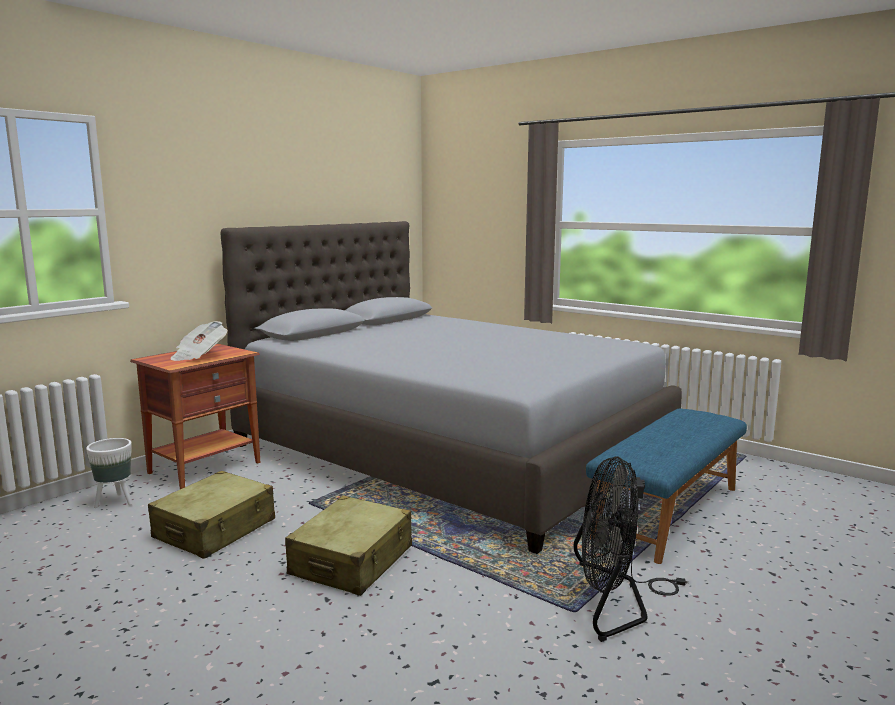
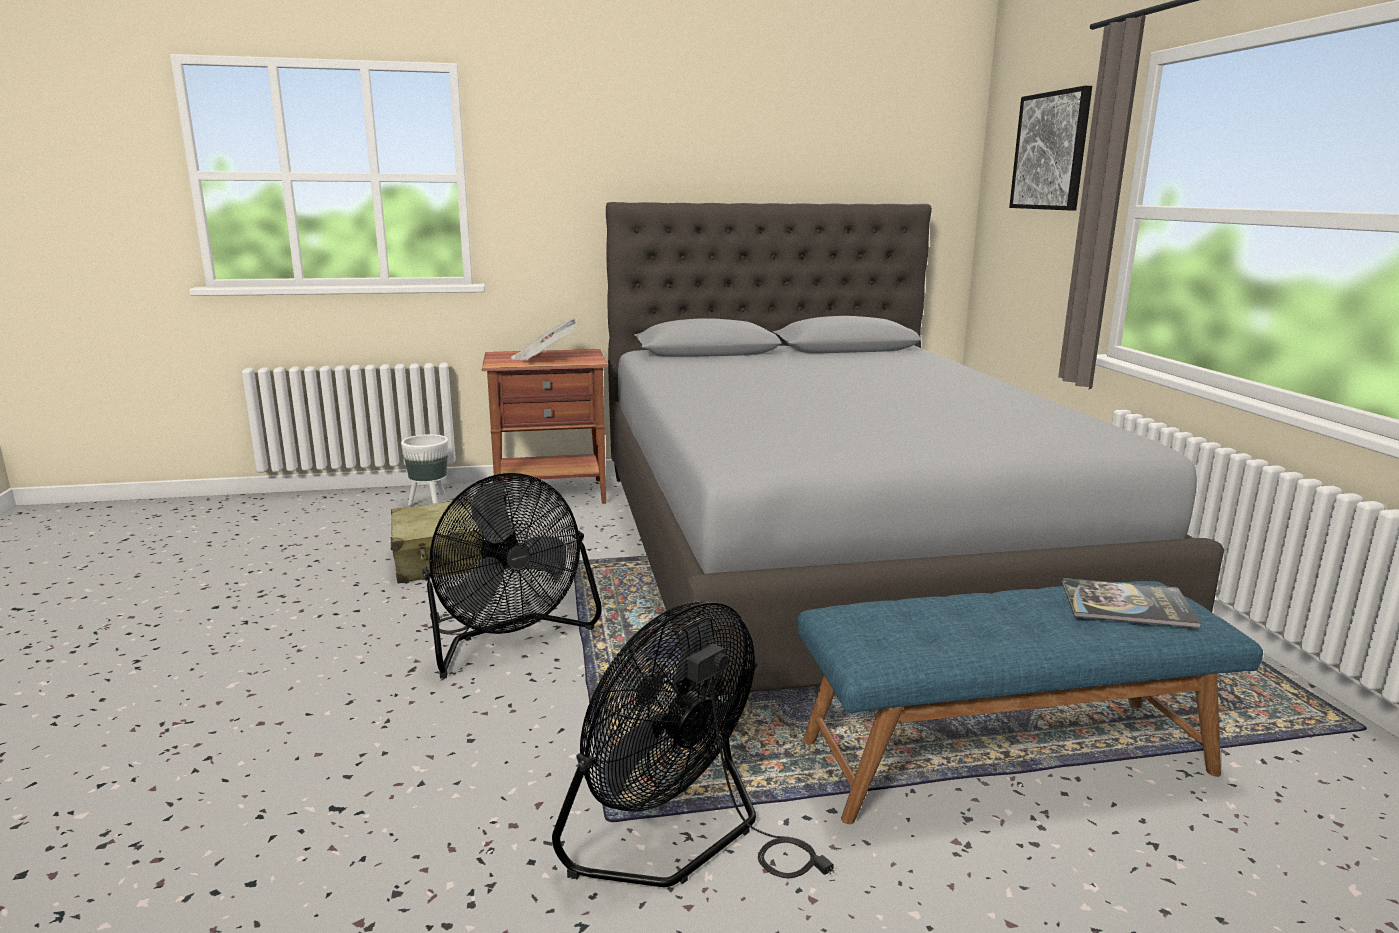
camera: 40 degrees right, 5 degrees up
beige suitcase [285,496,412,596] -> black fan [422,473,602,679]
none -> picture [1009,86,1092,210]
none -> book [1062,578,1201,628]

